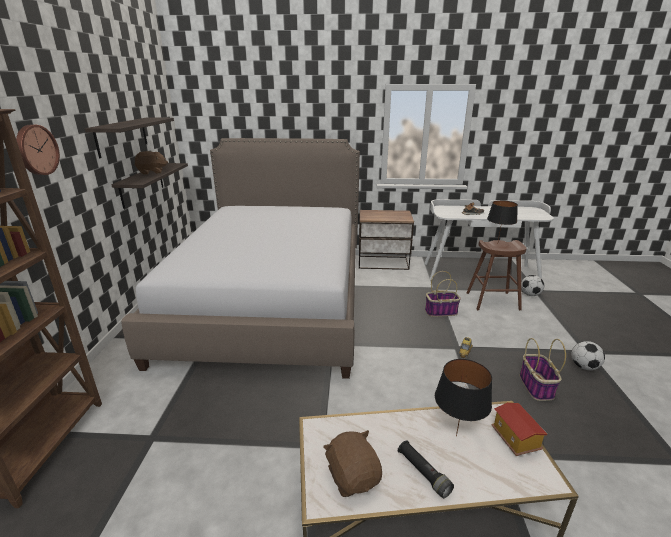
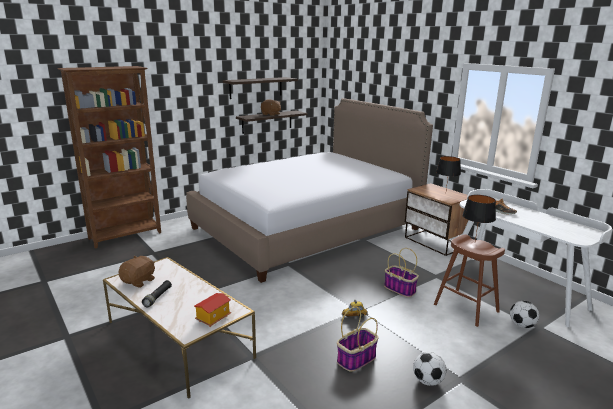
camera: 50 degrees right, 5 degrees down
wall clock [16,125,60,175] -> none
black table lamp [435,359,492,437] -> black table lamp moved to [436,156,461,189]

